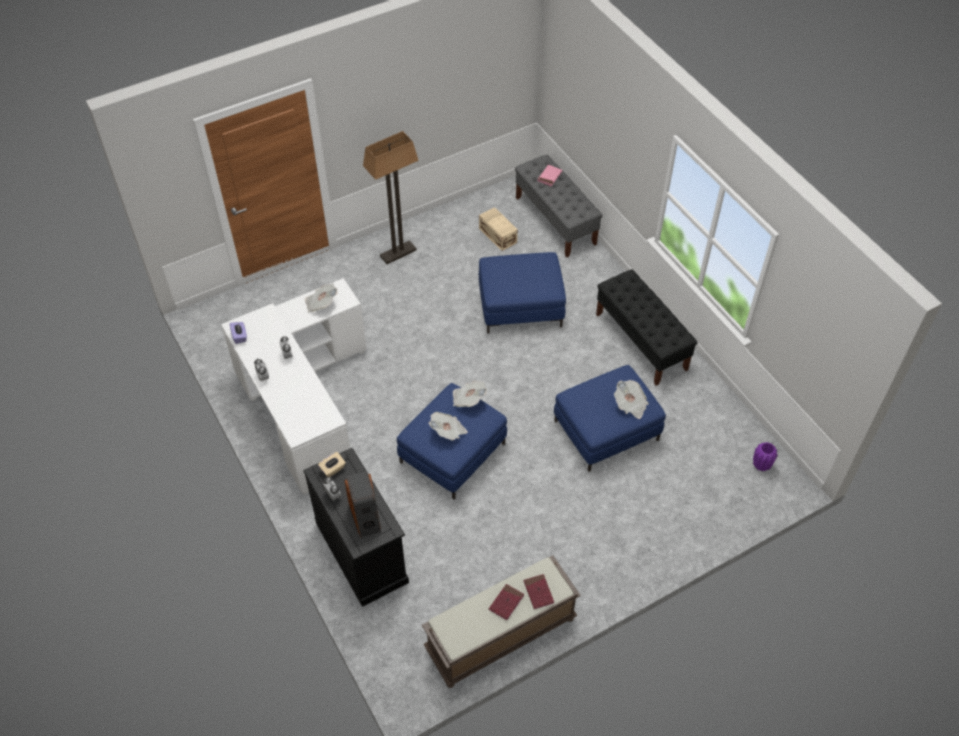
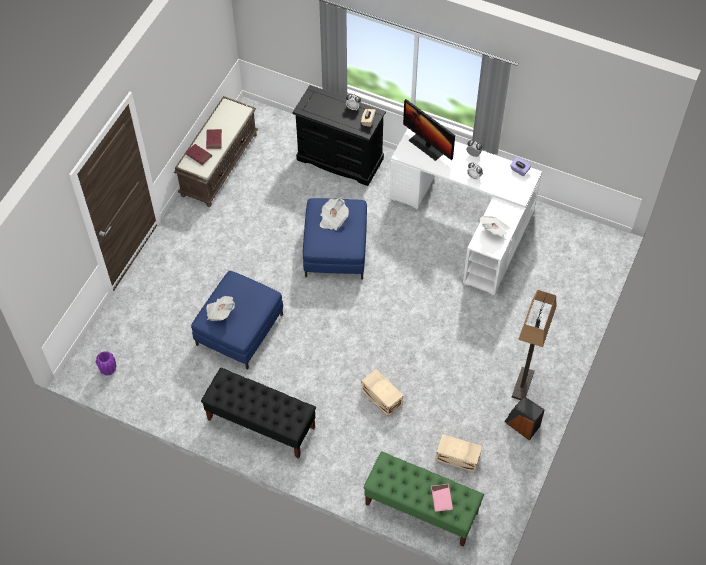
camera: 145 degrees right, 5 degrees up
speaker [344,471,381,538] -> speaker moved to [504,397,545,440]
newspaper [453,381,487,407] -> none
blue ottoman [479,252,566,334] -> beige storage box [361,369,403,416]
grey bench [515,154,603,258] -> green bench [363,451,484,547]
none -> monitor [403,99,455,161]

